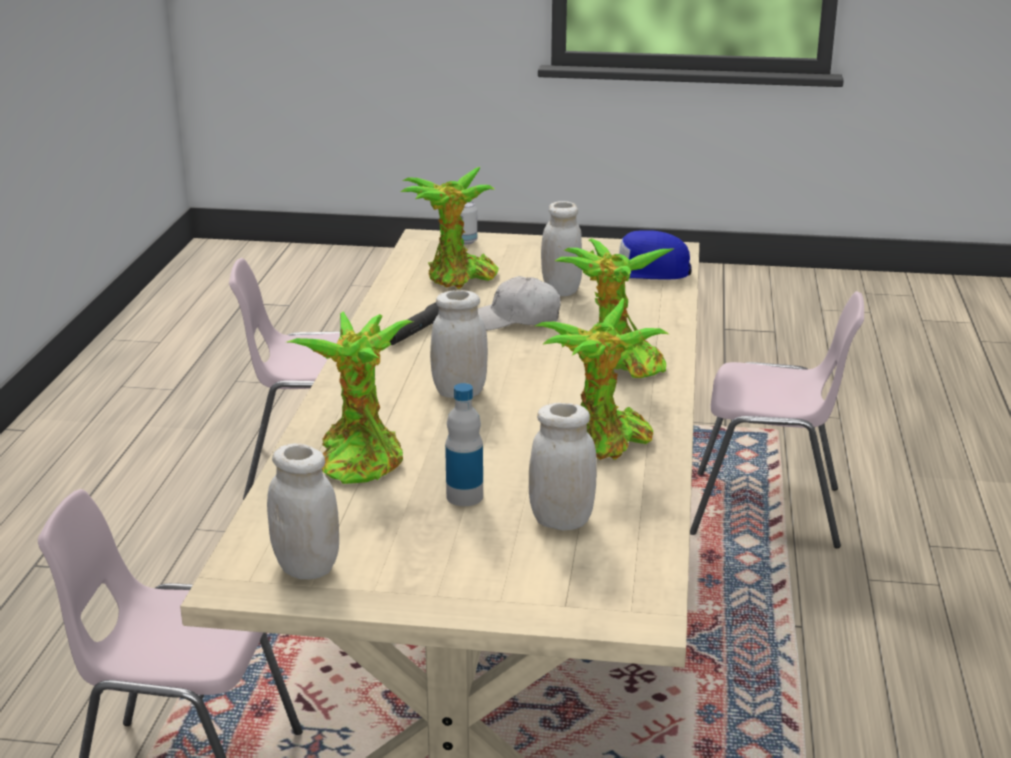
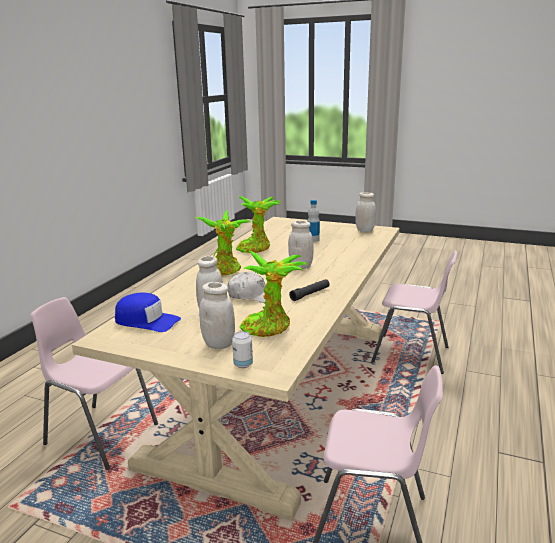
camera: 165 degrees left, 5 degrees down
potted plant [287,311,413,484] -> none
white jar [529,403,597,531] -> white jar moved to [199,282,235,349]

